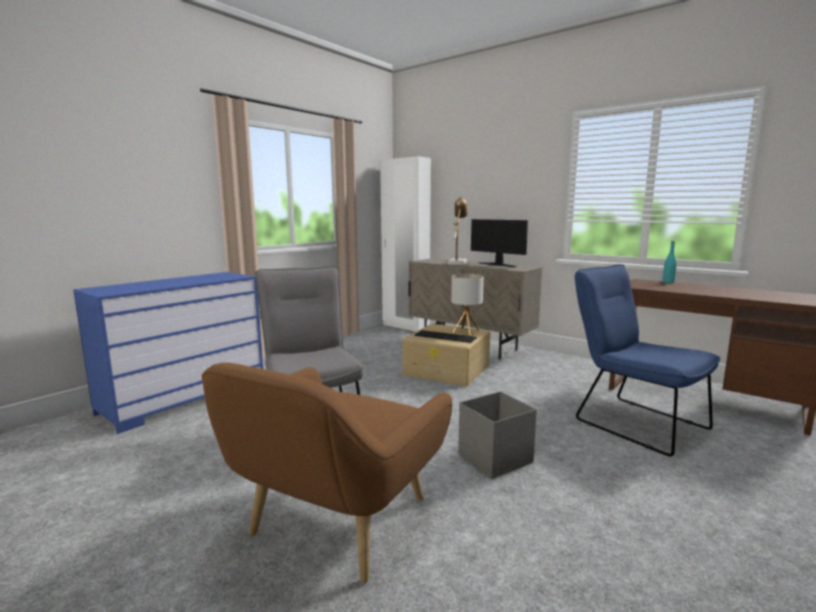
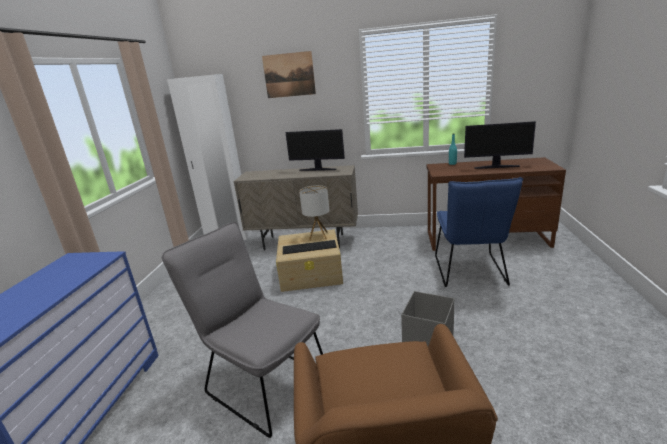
camera: 30 degrees left, 10 degrees up
table lamp [448,197,468,265] -> none
blue chair [575,264,720,457] -> blue chair turned 105 degrees counterclockwise [435,177,523,287]
none -> picture [262,51,316,98]
none -> monitor [464,121,536,169]

